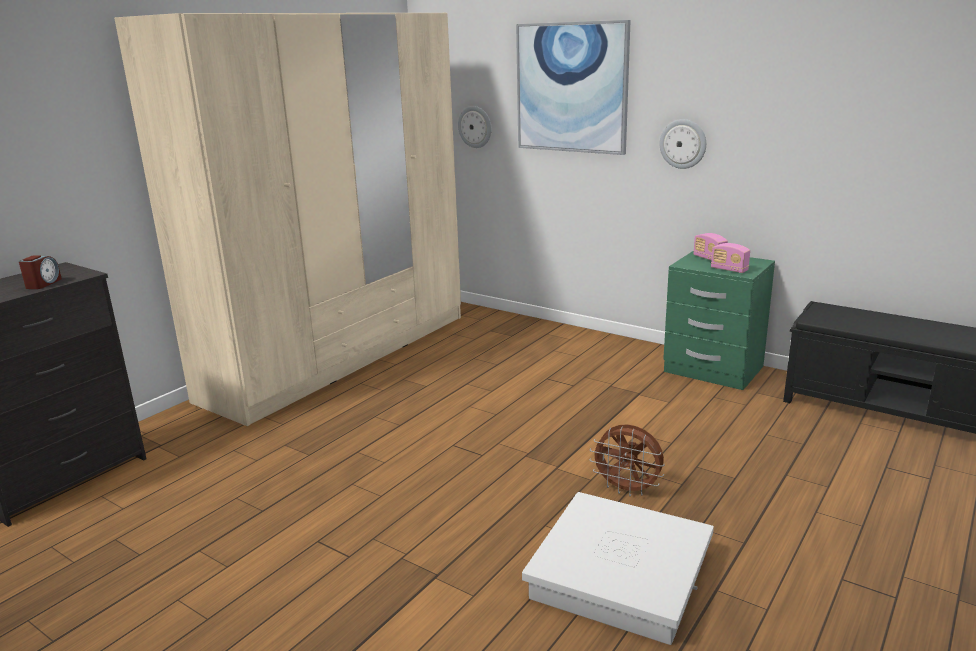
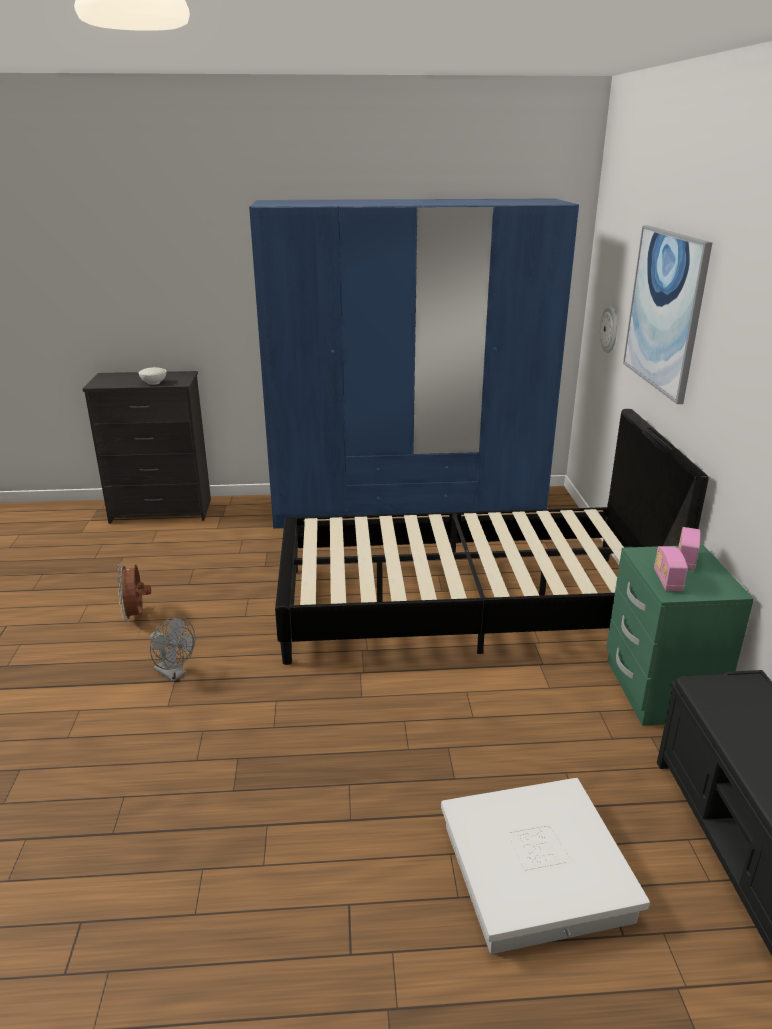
camera: 50 degrees right, 5 degrees up
alarm clock [19,255,62,289] -> white bowl [139,367,166,385]
beige wardrobe [114,13,461,426] -> blue wardrobe [249,198,579,529]
white storage box [522,492,714,645] -> white storage box moved to [441,778,650,954]
brown fan [590,425,665,496] -> brown fan moved to [117,562,151,623]
wall clock [660,119,706,169] -> none
none -> grey fan [150,617,195,682]
none -> black bed [275,409,709,665]

